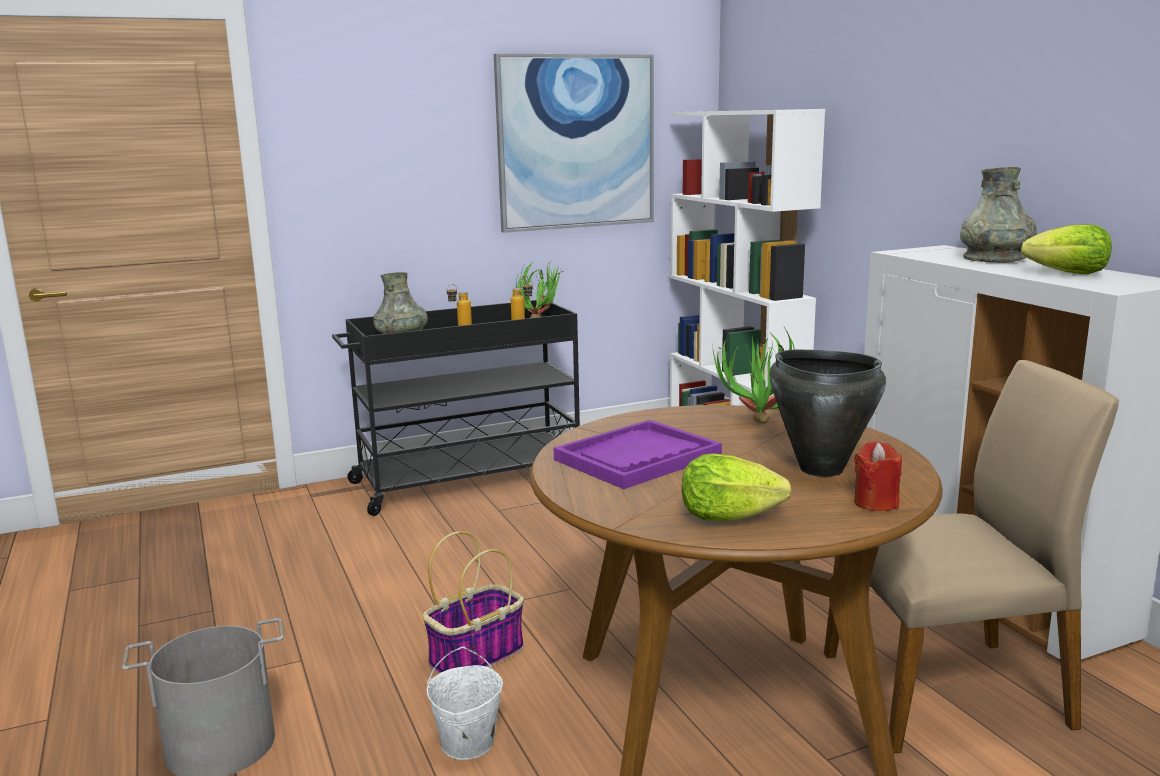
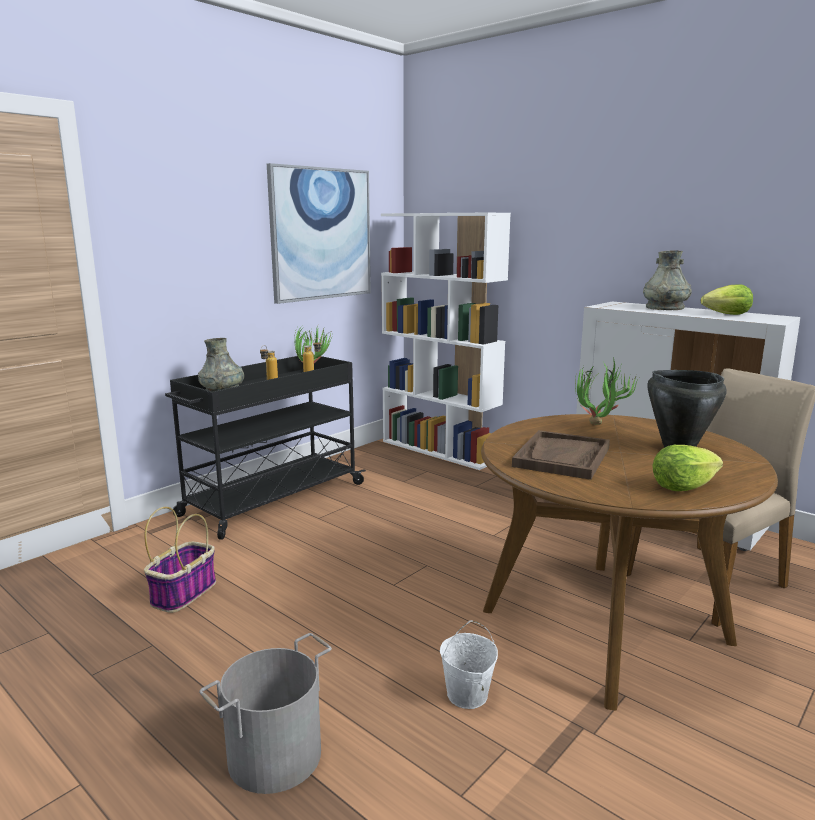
camera: 25 degrees left, 0 degrees up
basket [423,531,524,674] -> basket moved to [144,507,216,613]
purple tray [554,420,722,489] -> brown tray [512,430,610,480]
red candle [854,441,902,511] -> none

